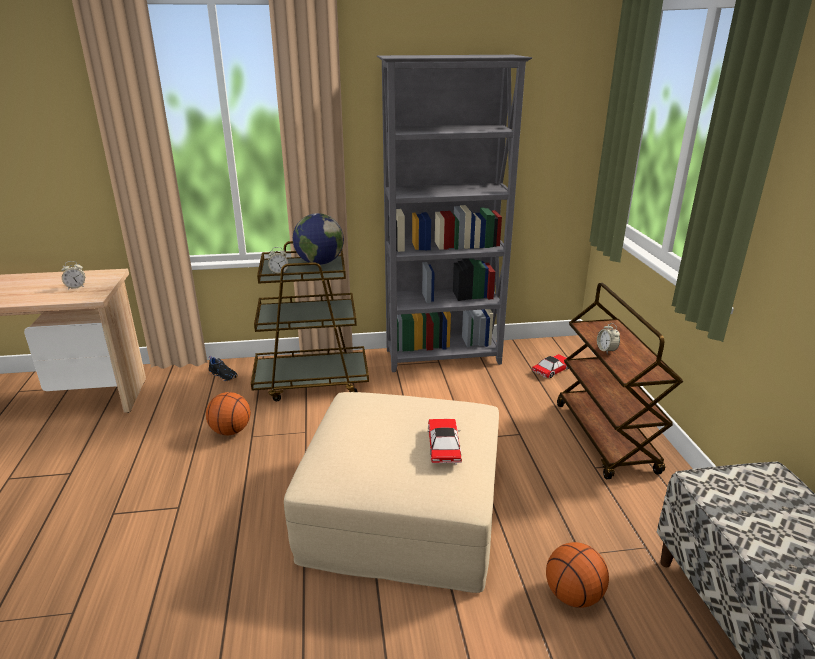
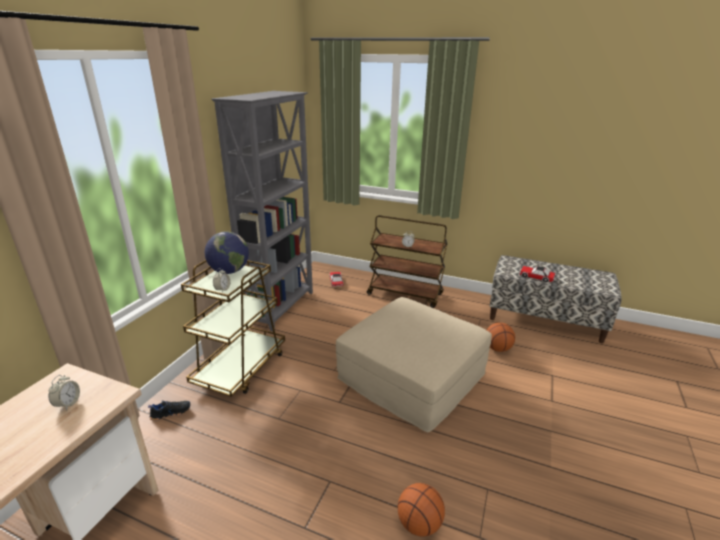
camera: 60 degrees left, 0 degrees up
basketball [206,392,250,435] -> basketball moved to [398,483,445,536]
toy car [427,419,462,465] -> toy car moved to [519,266,555,282]

